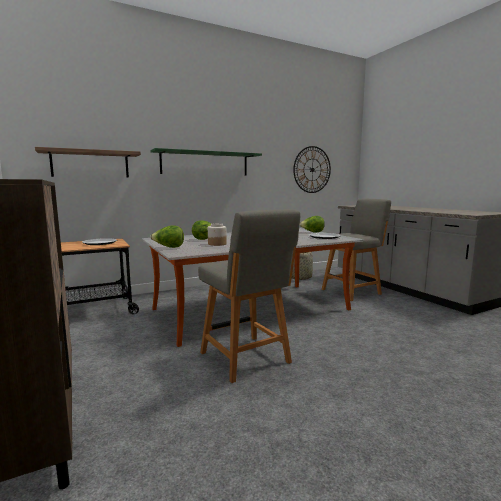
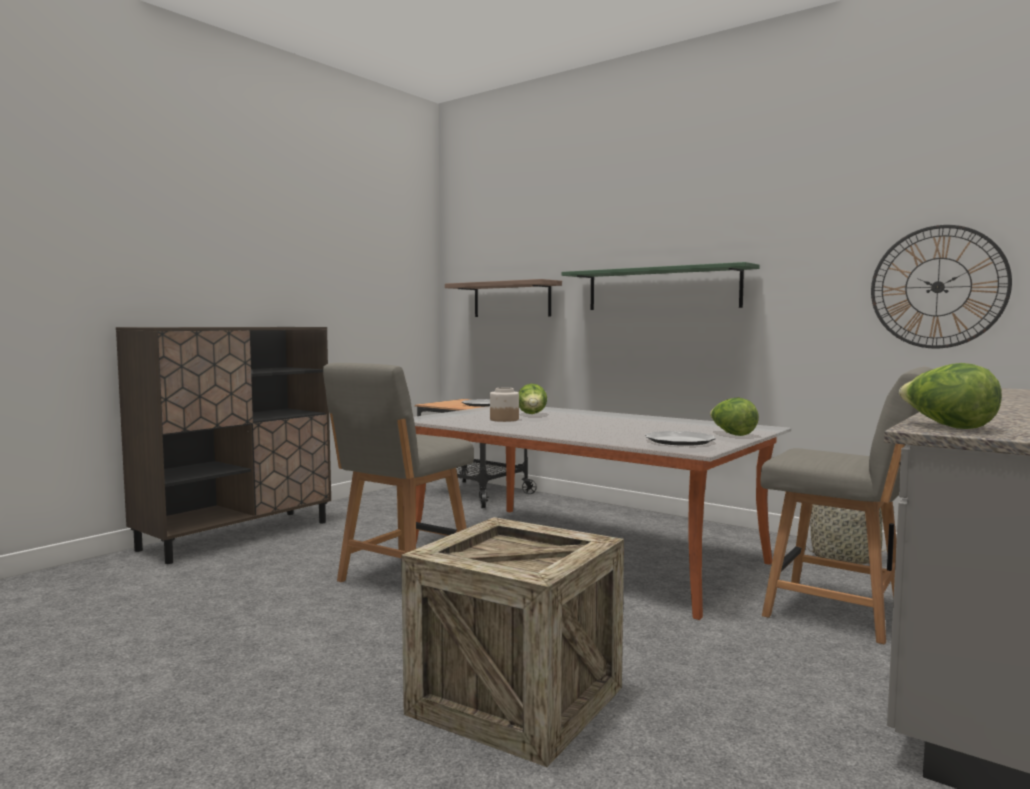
camera: 65 degrees right, 5 degrees down
lettuce [150,225,184,248] -> lettuce moved to [899,363,1002,429]
none -> crate [401,517,624,767]

